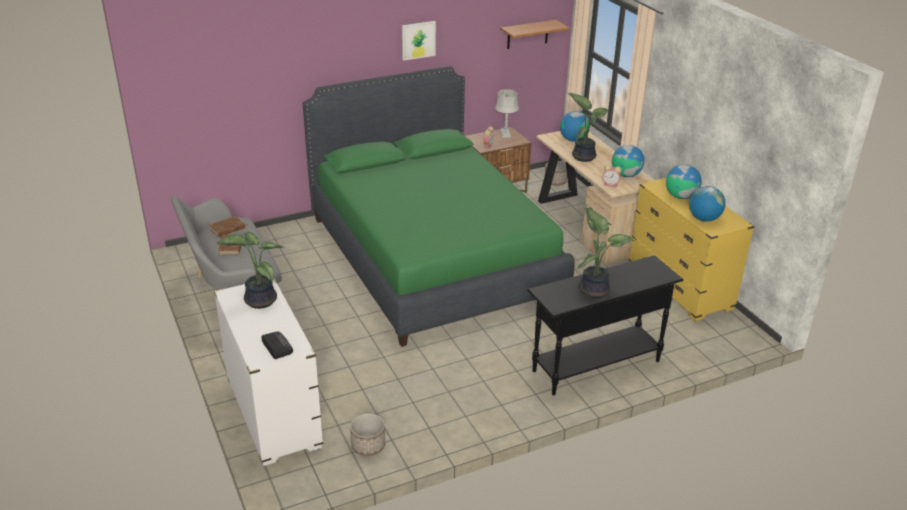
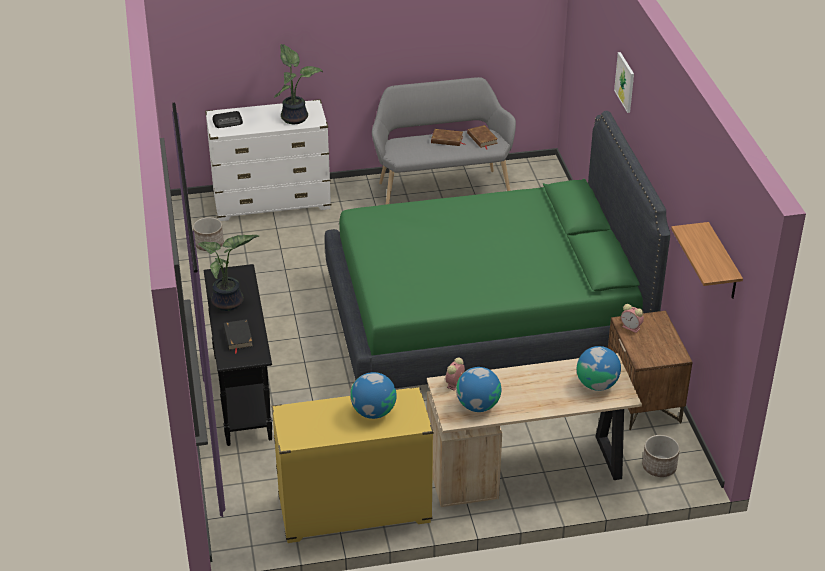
camera: 105 degrees right, 5 degrees up
picture [402,21,436,61] -> picture moved to [614,52,634,113]
grey table lamp [495,89,519,138] -> none
potted plant [568,93,610,162] -> none
globe [689,186,726,221] -> none
none -> black book [223,319,253,354]

